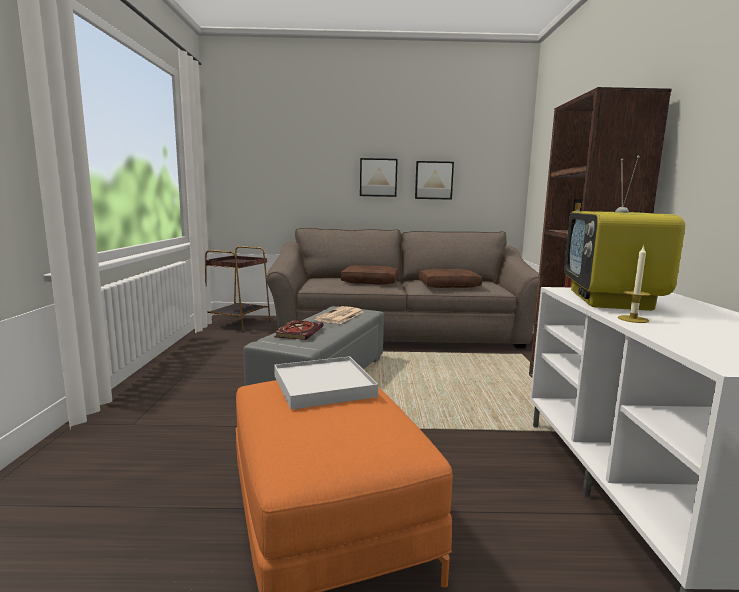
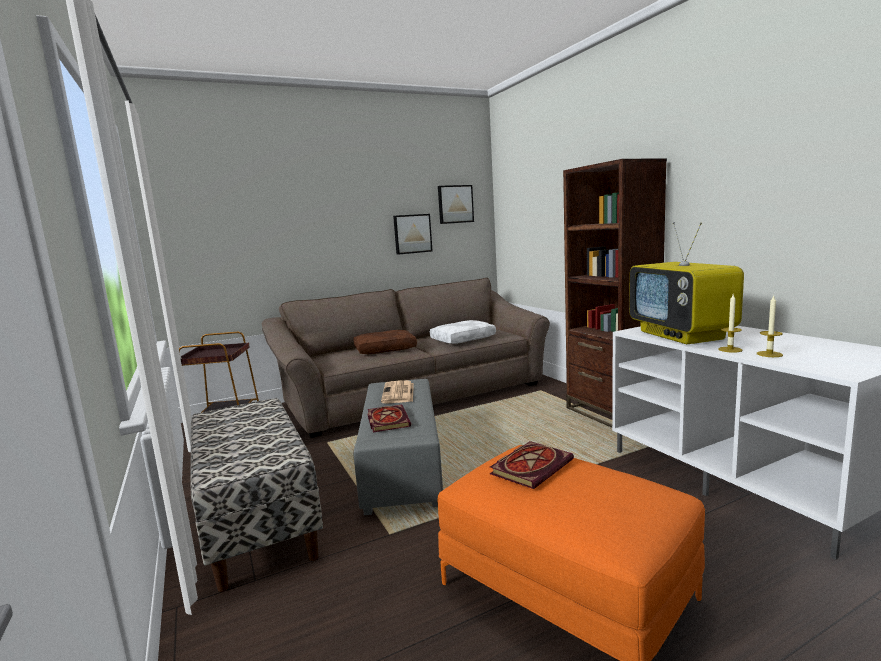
camera: 25 degrees left, 0 degrees up
white tray [274,356,378,410] -> book [490,441,574,489]
picture [360,158,398,197] -> picture moved to [438,185,474,224]
brown pillow [418,269,482,288] -> white pillow [430,320,496,344]
none -> bench [190,398,323,592]
none -> candle [757,296,783,357]

